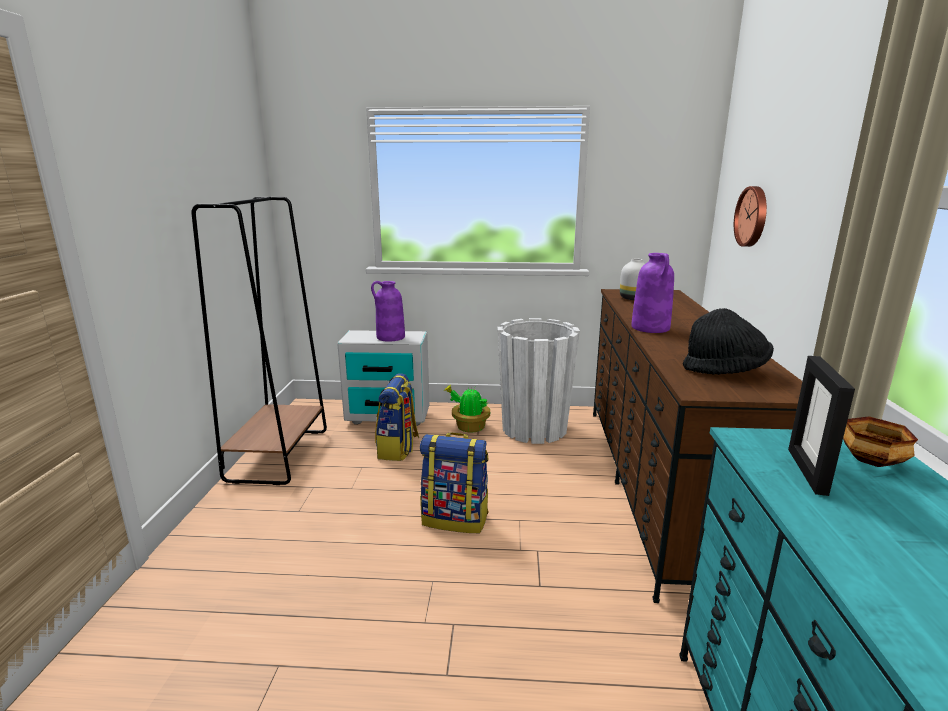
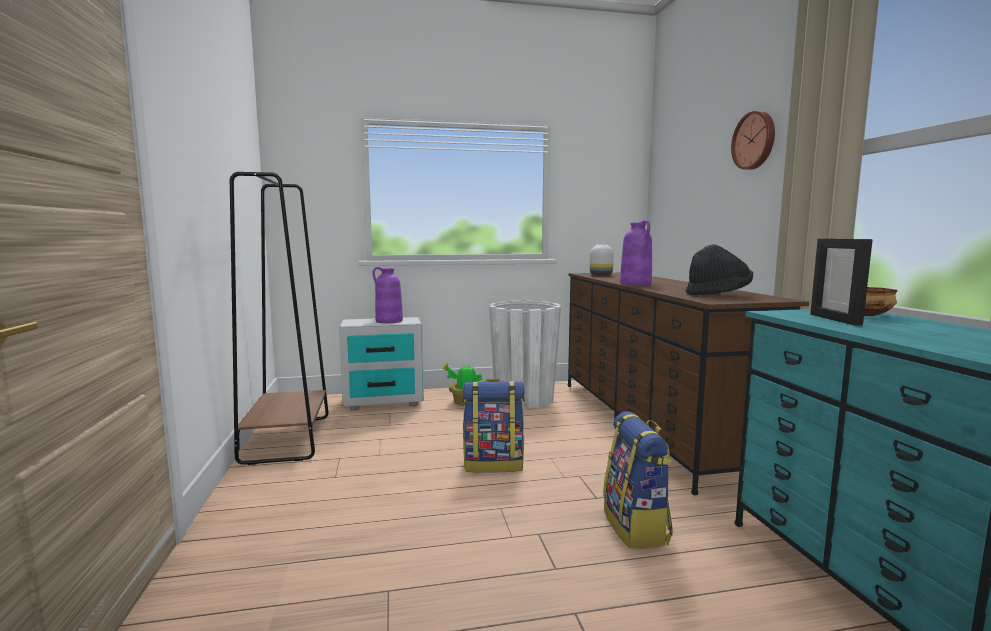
camera: 15 degrees left, 10 degrees down
backpack [375,373,419,461] -> backpack moved to [603,411,673,548]
wall clock [734,186,767,247] -> wall clock moved to [731,111,775,170]

